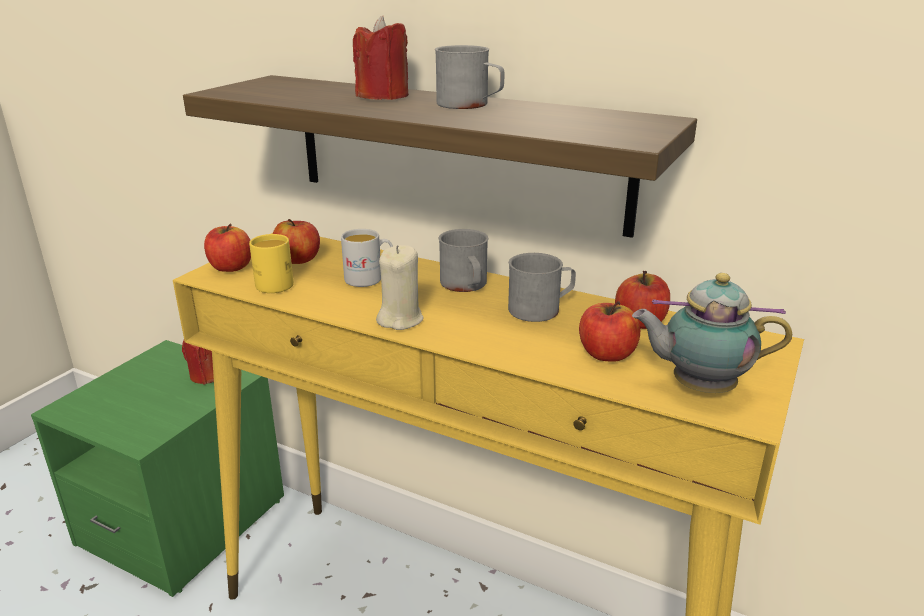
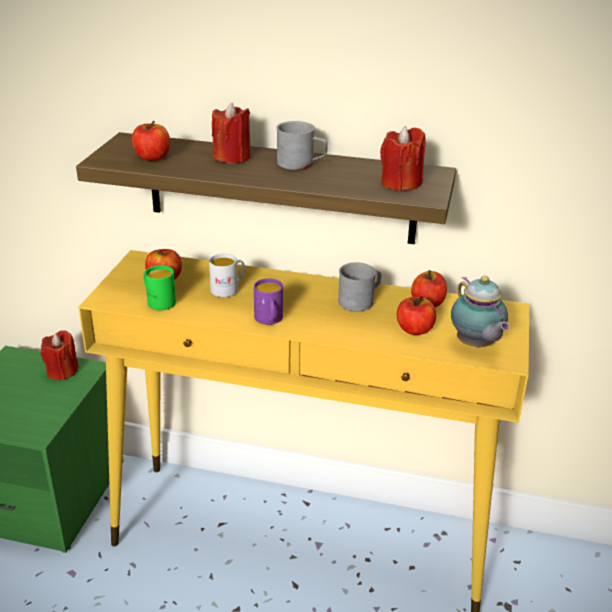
camera: 15 degrees left, 5 degrees up
apple [204,224,251,272] -> apple moved to [132,121,170,160]
yellow mug [249,234,294,293] -> green mug [143,265,176,310]
beige candle [376,245,424,330] -> purple mug [254,278,283,325]
grey mug [439,229,488,292] -> none
teapot [632,273,792,393] -> teapot turned 105 degrees counterclockwise [451,276,510,348]
none -> red candle [380,126,426,191]

